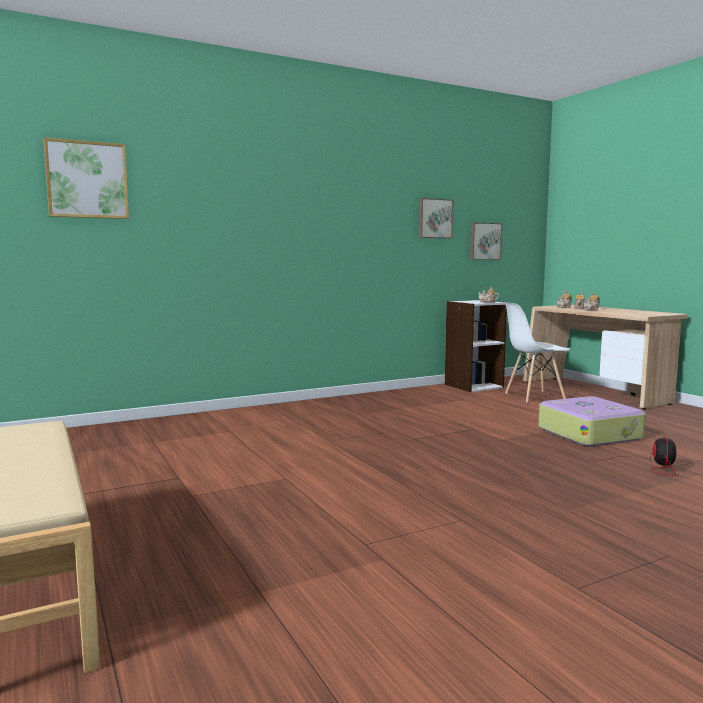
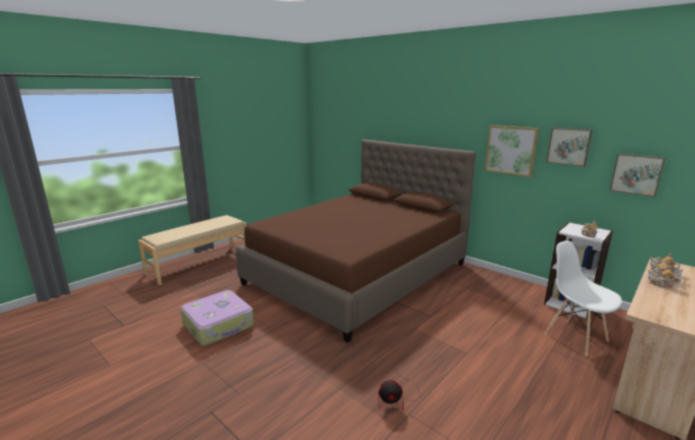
camera: 70 degrees right, 10 degrees up
picture [43,137,129,219] -> picture moved to [485,125,539,177]
suitcase [538,396,646,447] -> suitcase moved to [180,290,254,346]
none -> brown bed [236,139,476,343]

